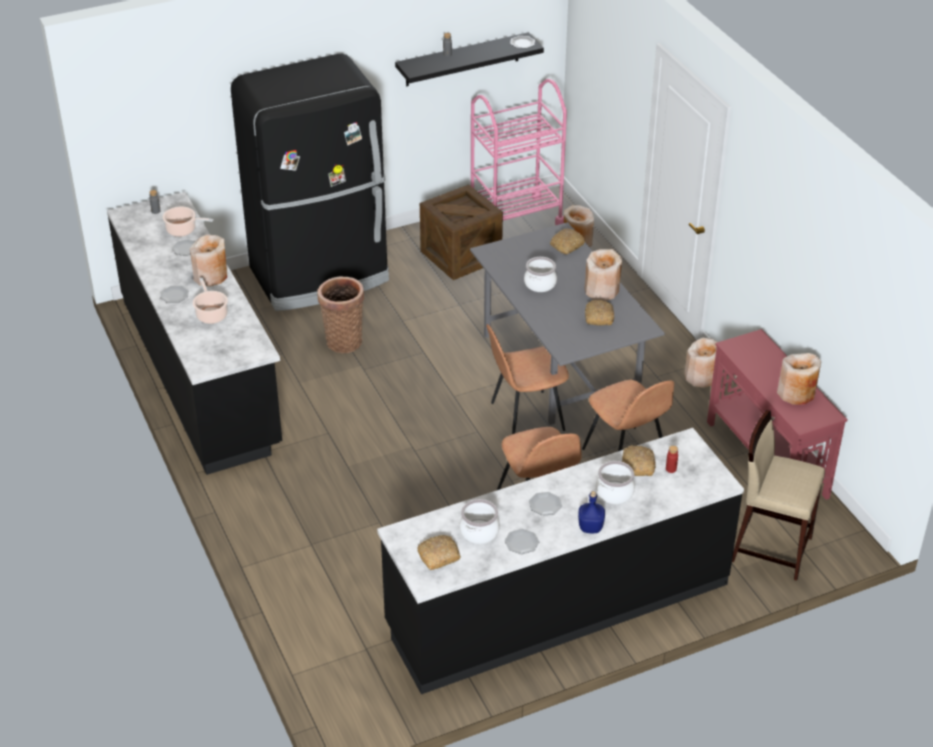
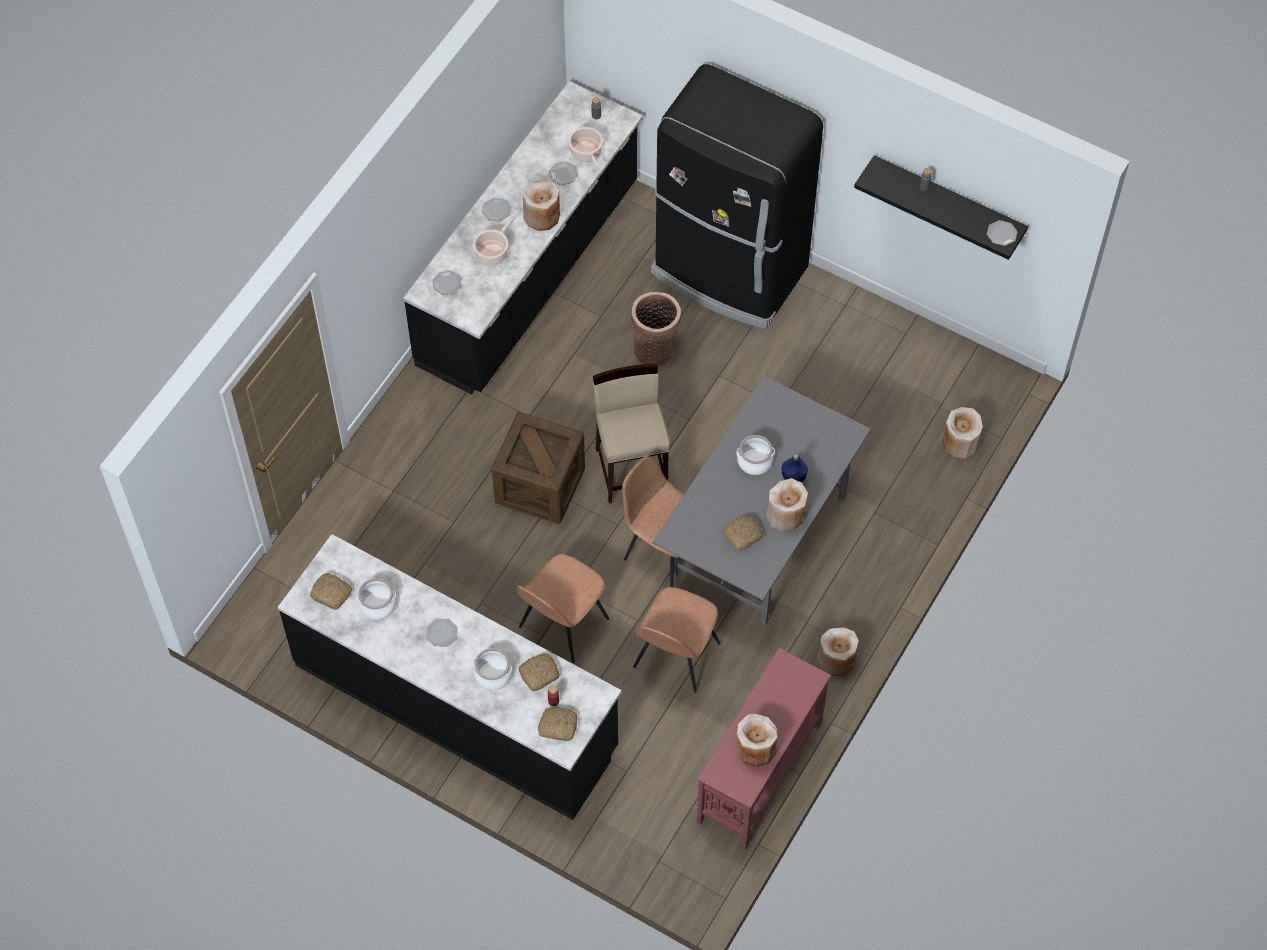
camera: 55 degrees right, 20 degrees up
crate [420,184,503,280] -> crate moved to [492,412,585,524]
pink cart [471,79,567,225] -> none
plate [505,529,539,554] -> plate moved to [432,271,462,295]
bread [550,228,585,255] -> bread moved to [538,707,577,741]
blue bottle [578,491,605,533] -> blue bottle moved to [782,454,808,482]
beige stool [732,410,825,581] -> beige stool moved to [593,364,670,503]

